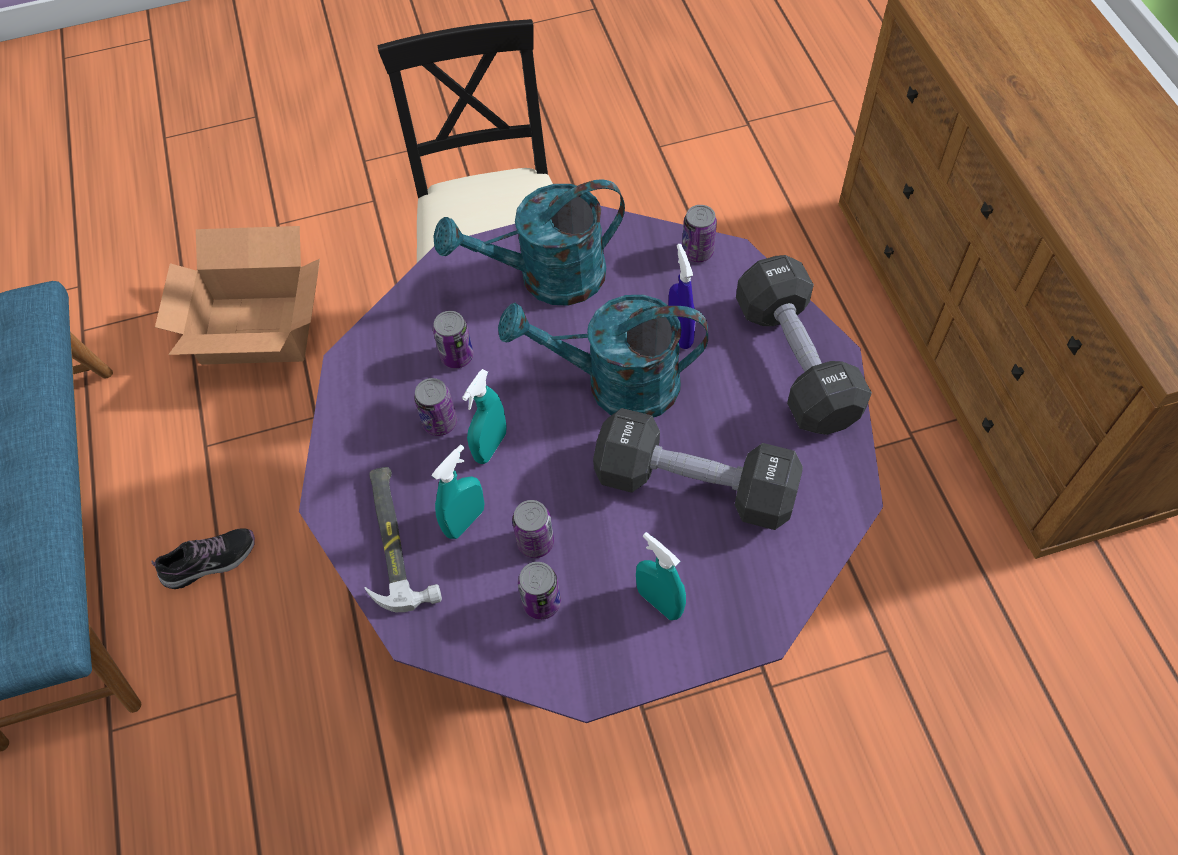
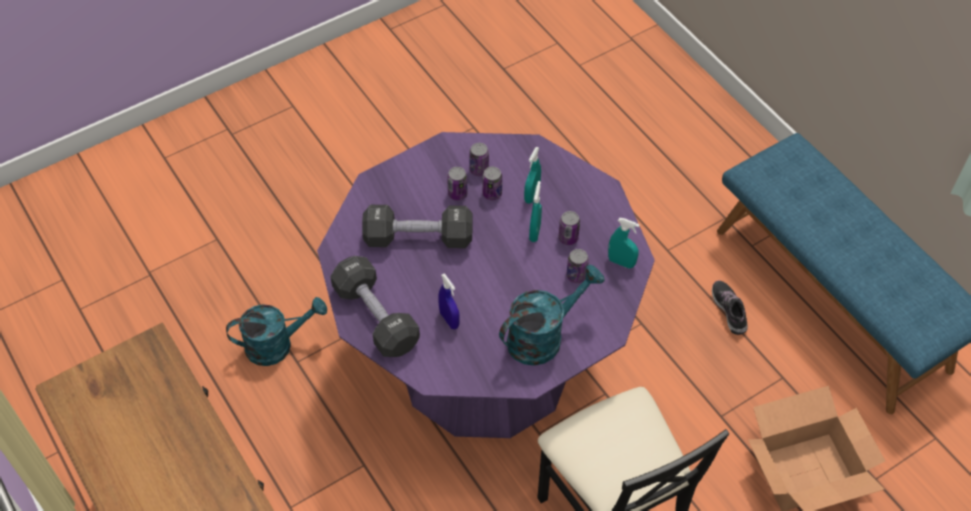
camera: 160 degrees right, 5 degrees down
shoe [151,528,255,589] -> shoe turned 120 degrees clockwise [712,280,748,335]
hammer [364,467,442,612] -> none
turquoise watering can [498,295,708,418] -> turquoise watering can moved to [226,297,327,366]
turquoise spray bottle [636,532,686,620] -> turquoise spray bottle moved to [608,218,639,269]
can [682,205,717,262] -> can moved to [447,167,467,201]

